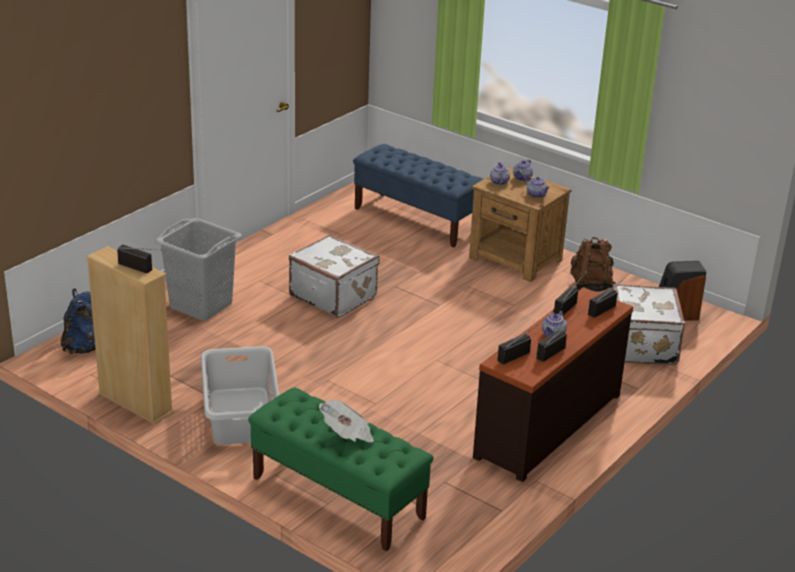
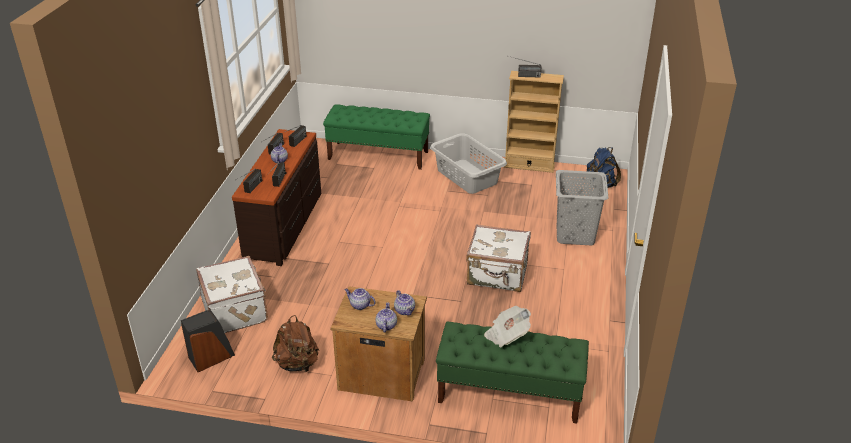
camera: 155 degrees right, 5 degrees up
newspaper [319,400,374,443] -> newspaper moved to [484,306,531,347]
blue bench [353,144,483,248] -> green bench [436,322,589,424]

